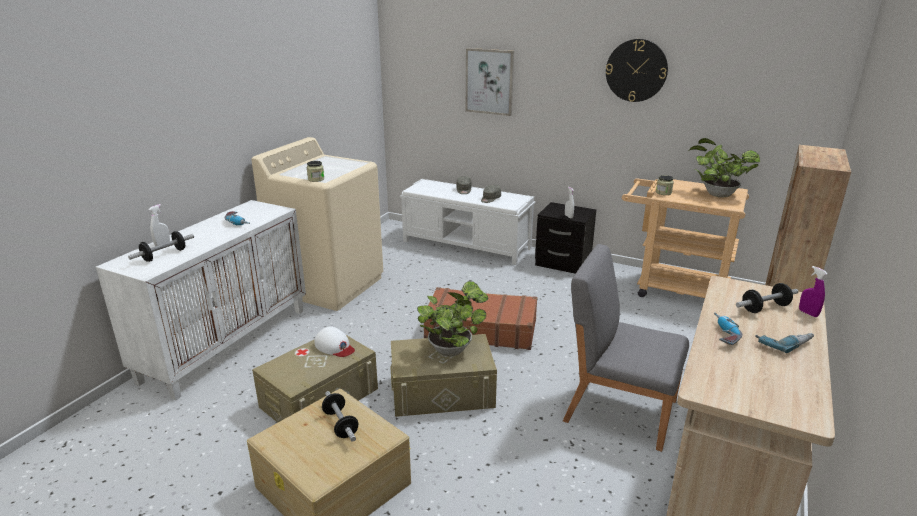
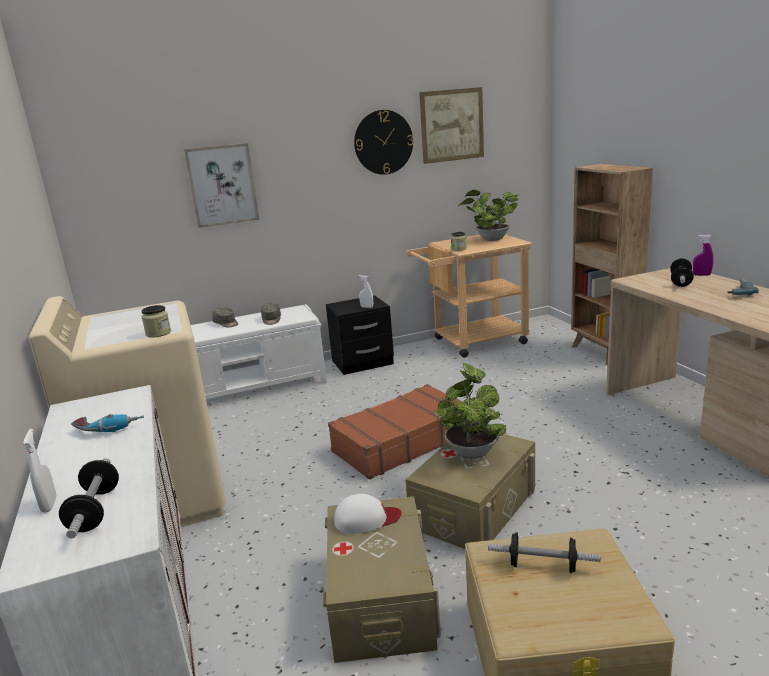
camera: 45 degrees left, 5 degrees down
grey chair [563,244,689,452] -> none
power drill [714,313,742,345] -> none
none -> picture [419,87,484,164]

